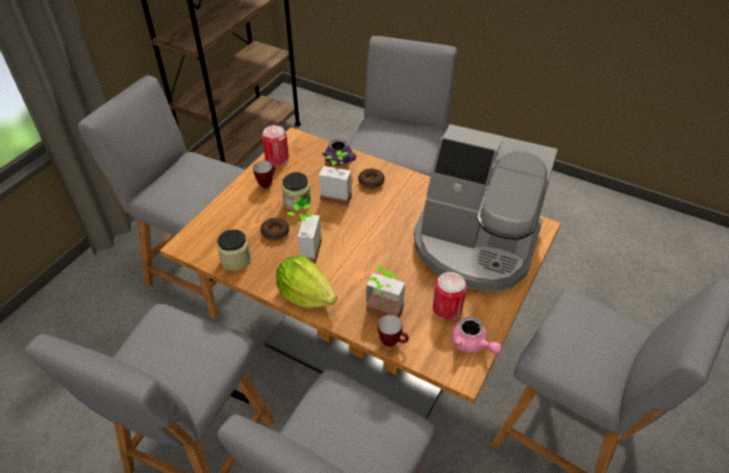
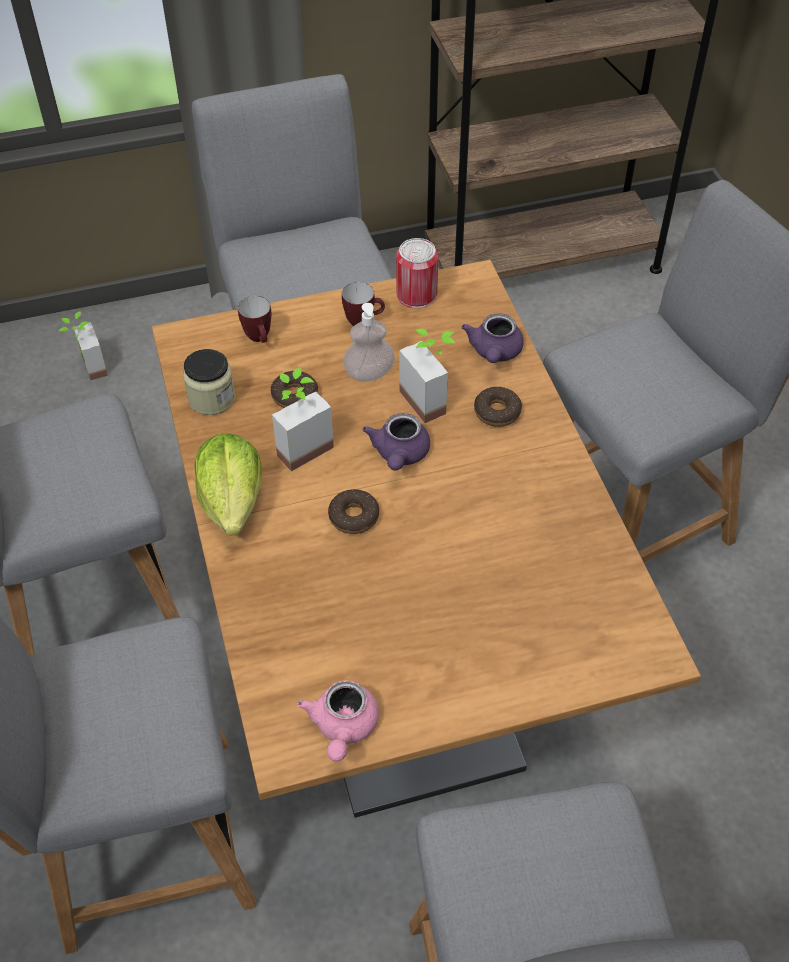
camera: 45 degrees right, 5 degrees up
jar [282,172,311,211] -> soap dispenser [343,303,395,381]
potted plant [366,264,405,318] -> potted plant moved to [59,311,108,380]
mug [378,315,409,347] -> mug moved to [238,296,271,343]
coffee machine [414,124,558,292] -> none
can [433,272,467,321] -> none
none -> donut [328,489,379,534]
none -> purple teapot [362,413,430,470]

